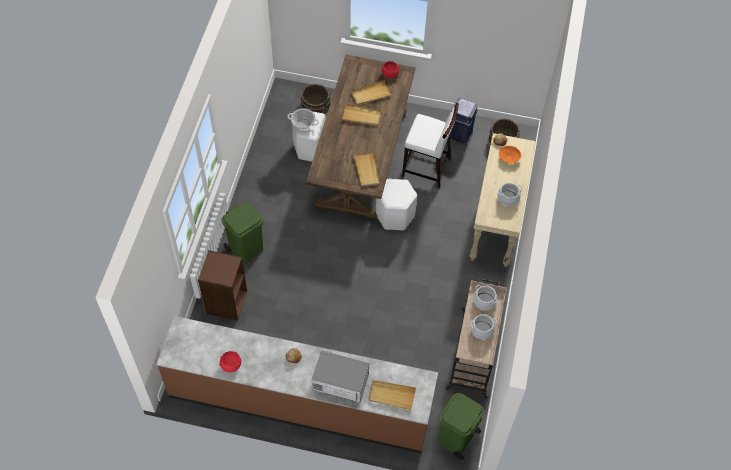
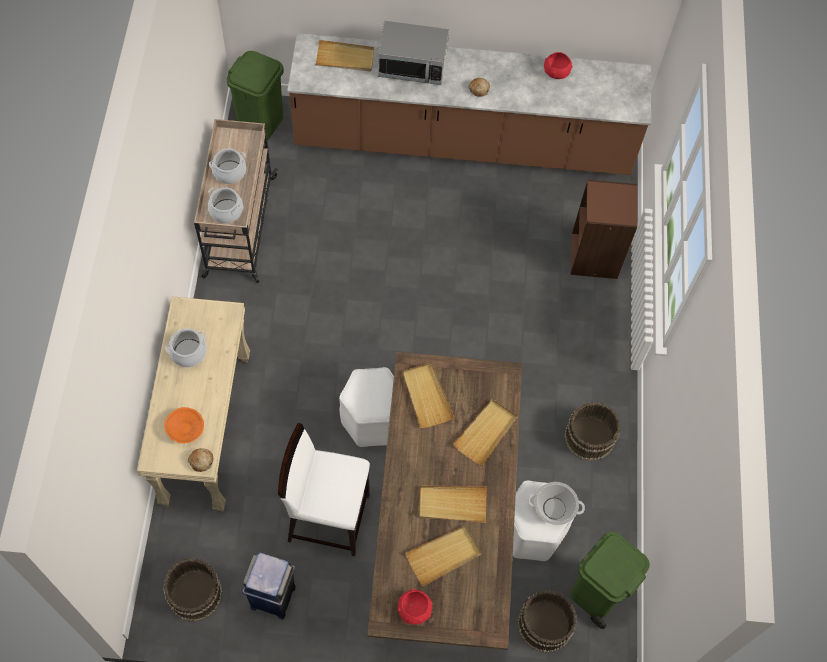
camera: 170 degrees right, 5 degrees up
green trash can [222,202,264,263] -> green trash can moved to [571,532,649,629]
none -> beige tray [453,399,518,465]
none -> brown bucket [564,402,621,461]

